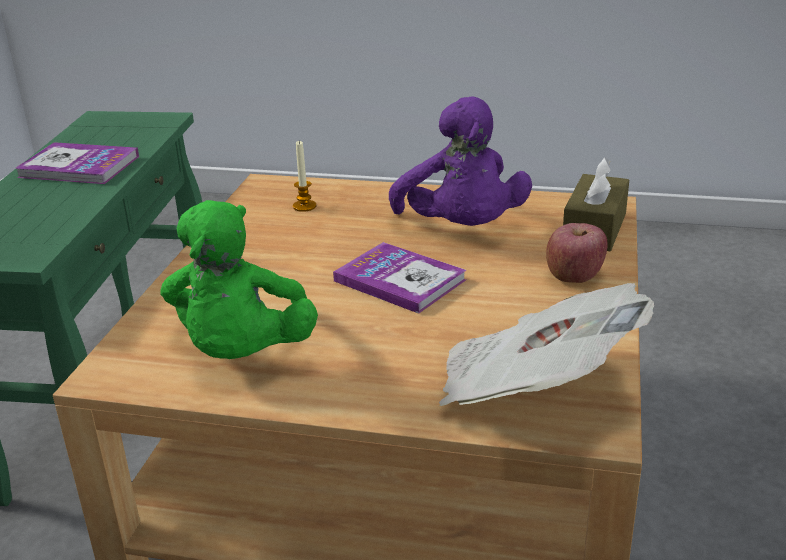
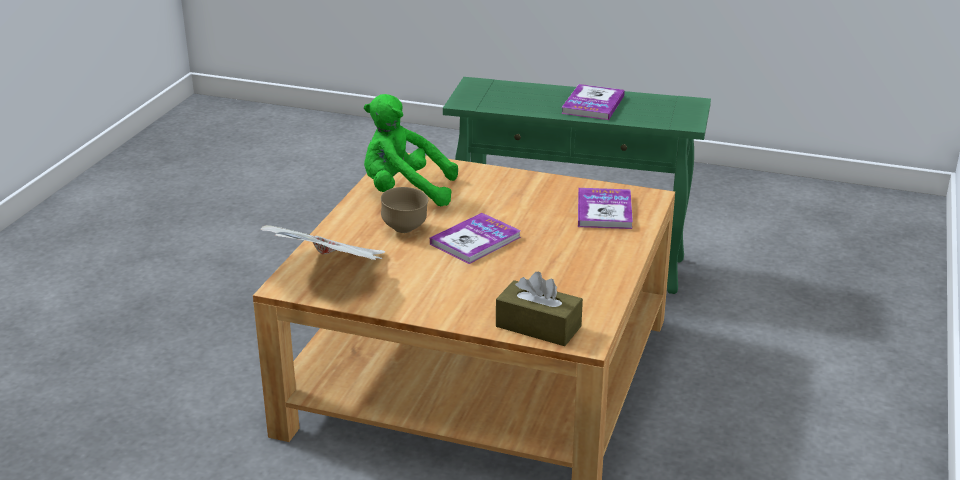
camera: 95 degrees right, 0 degrees up
candle [293,141,316,212] -> book [578,188,633,229]
purple plush toy [389,96,532,226] -> none
apple [546,223,608,283] -> none
none -> brown bowl [381,187,428,233]

